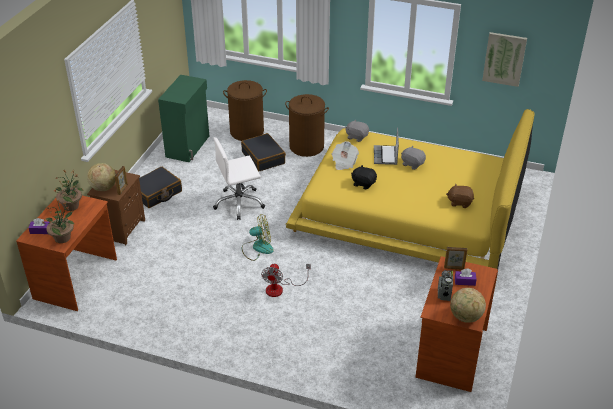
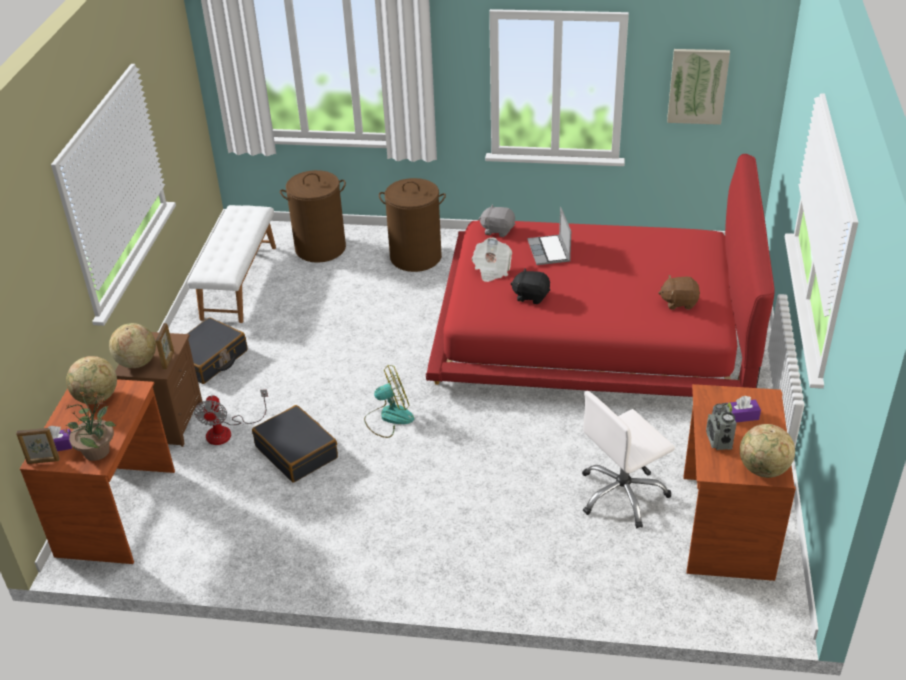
camera: 10 degrees left, 0 degrees up
potted plant [53,170,84,211] -> globe [66,356,117,404]
green cabinet [158,75,209,162] -> white bench [187,205,276,323]
white office chair [213,137,265,220] -> white office chair moved to [582,391,675,528]
black suitcase [241,133,286,172] -> black suitcase moved to [252,405,338,483]
fan [261,264,311,297] -> fan moved to [194,389,268,445]
yellow bed [286,109,535,271] -> red bed [426,154,775,397]
grey plush toy [401,146,426,170] -> none
picture frame [444,247,467,270] -> picture frame moved to [16,428,59,464]

